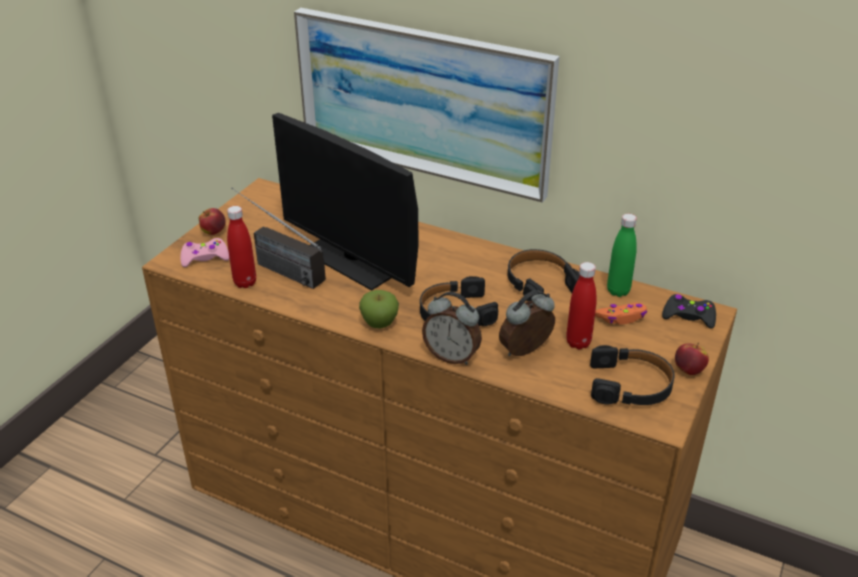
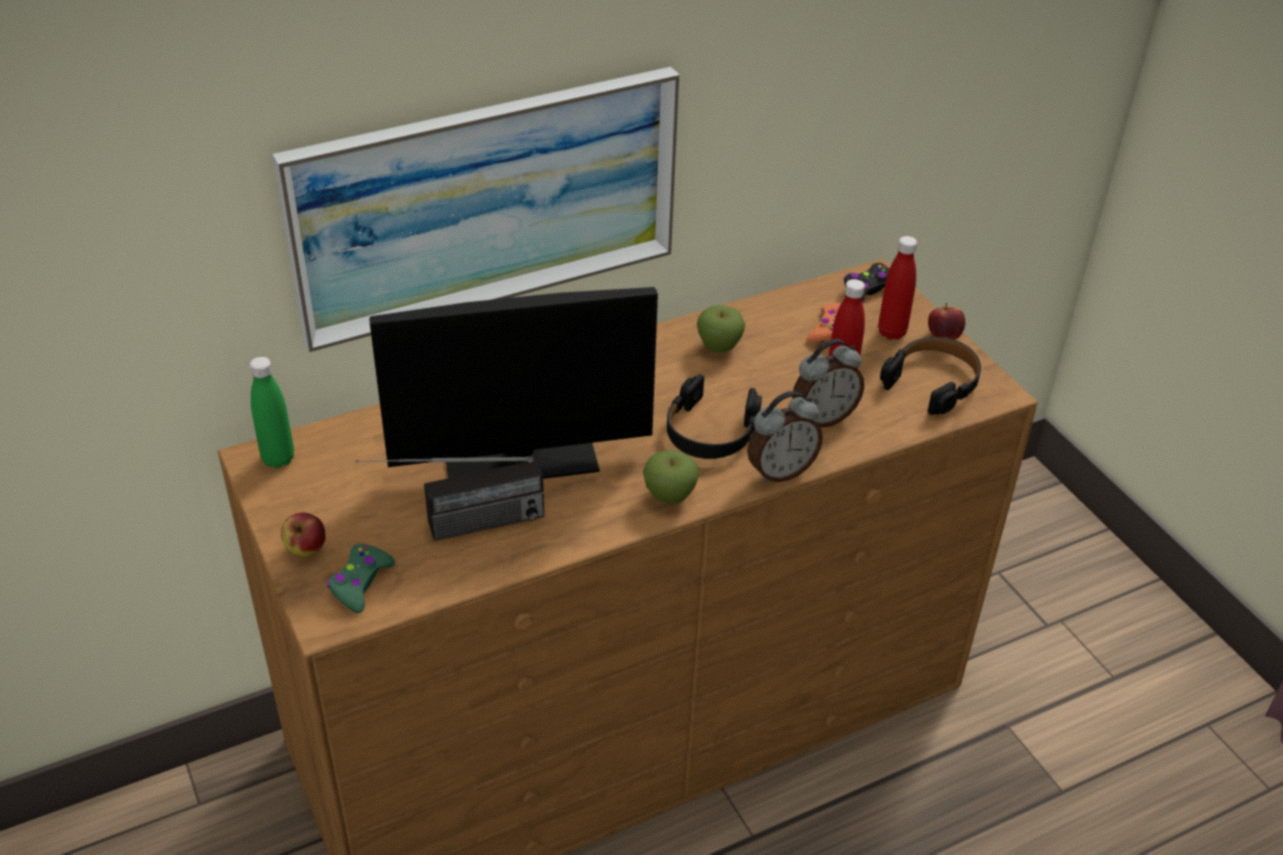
camera: 55 degrees left, 5 degrees up
pink game controller [181,238,230,267] -> green game controller [327,544,395,613]
red bottle [227,206,256,288] -> red bottle moved to [878,236,917,339]
alarm clock [499,290,555,356] -> alarm clock turned 120 degrees counterclockwise [792,339,864,428]
black headphones [508,249,580,302] -> apple [697,305,745,353]
green bottle [607,214,637,297] -> green bottle moved to [250,357,294,468]

